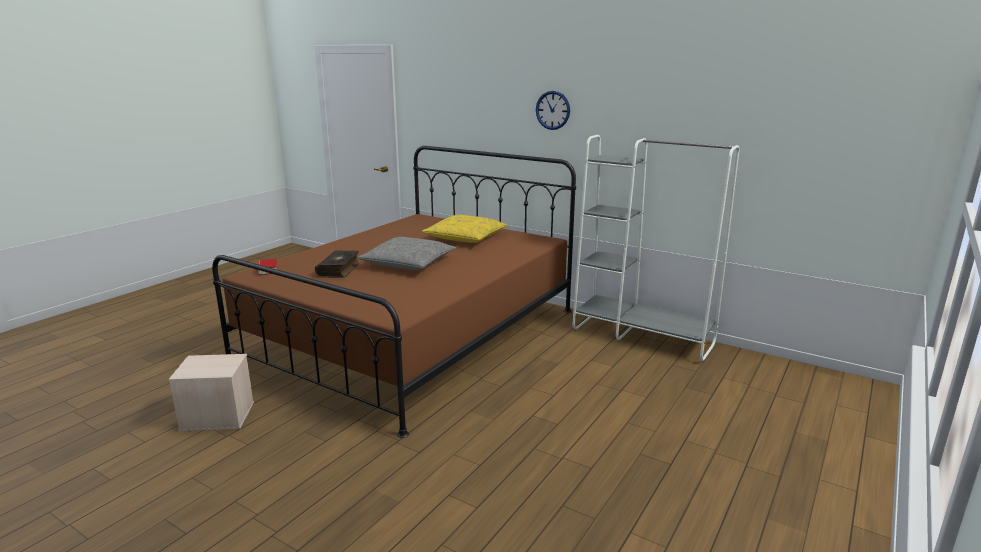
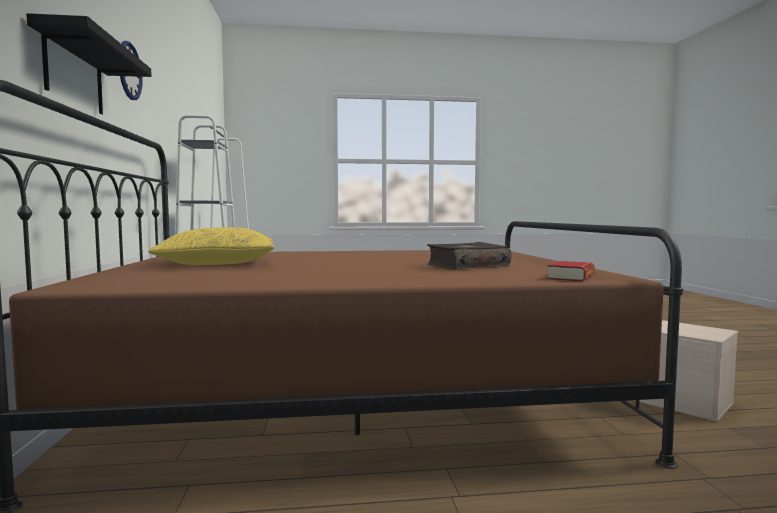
camera: 130 degrees left, 15 degrees down
grey pillow [357,237,456,270] -> none
none -> black shelf [26,13,152,114]

